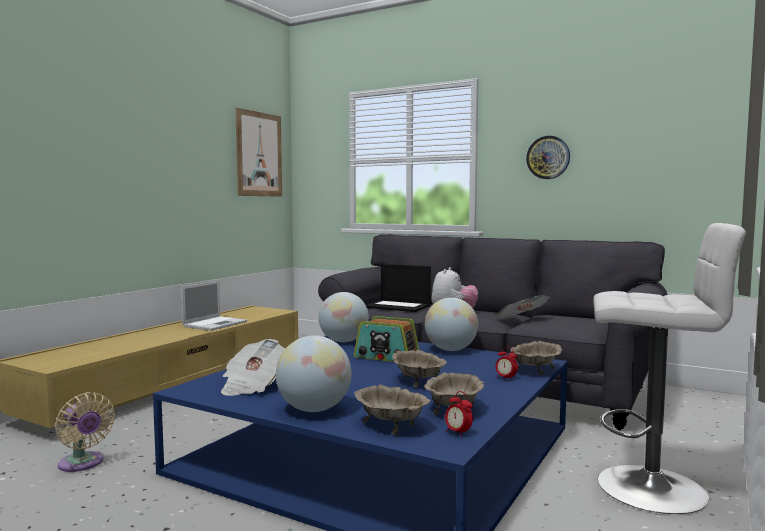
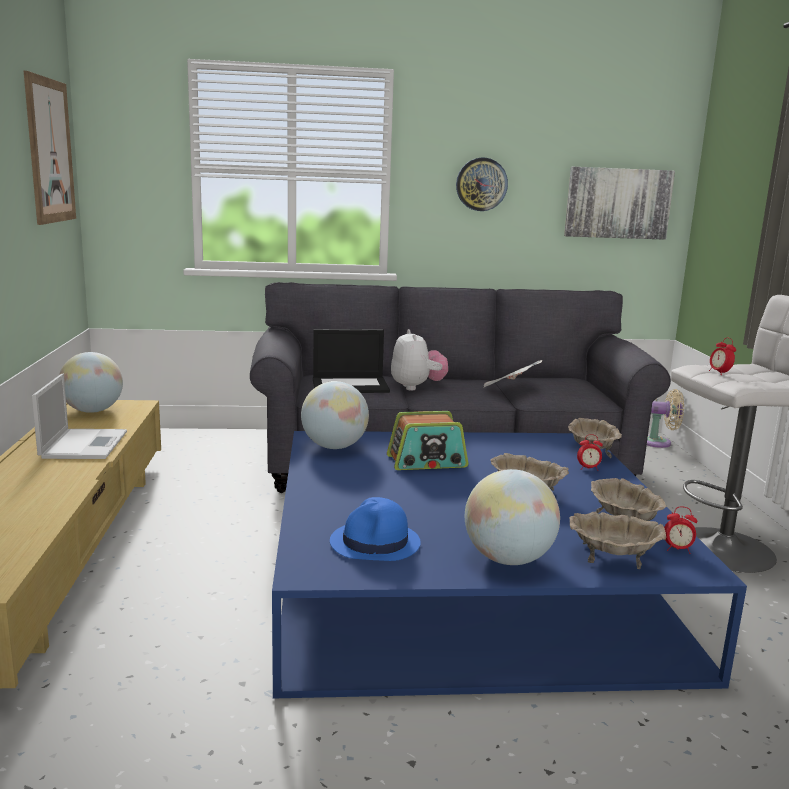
camera: 35 degrees left, 10 degrees up
beige fan [55,392,115,472] -> beige fan moved to [647,389,684,448]
newspaper [221,339,285,396] -> blue hat [330,497,421,561]
globe [425,297,478,351] -> globe moved to [59,352,123,413]
none -> picture [564,167,675,240]
none -> alarm clock [709,338,736,375]

